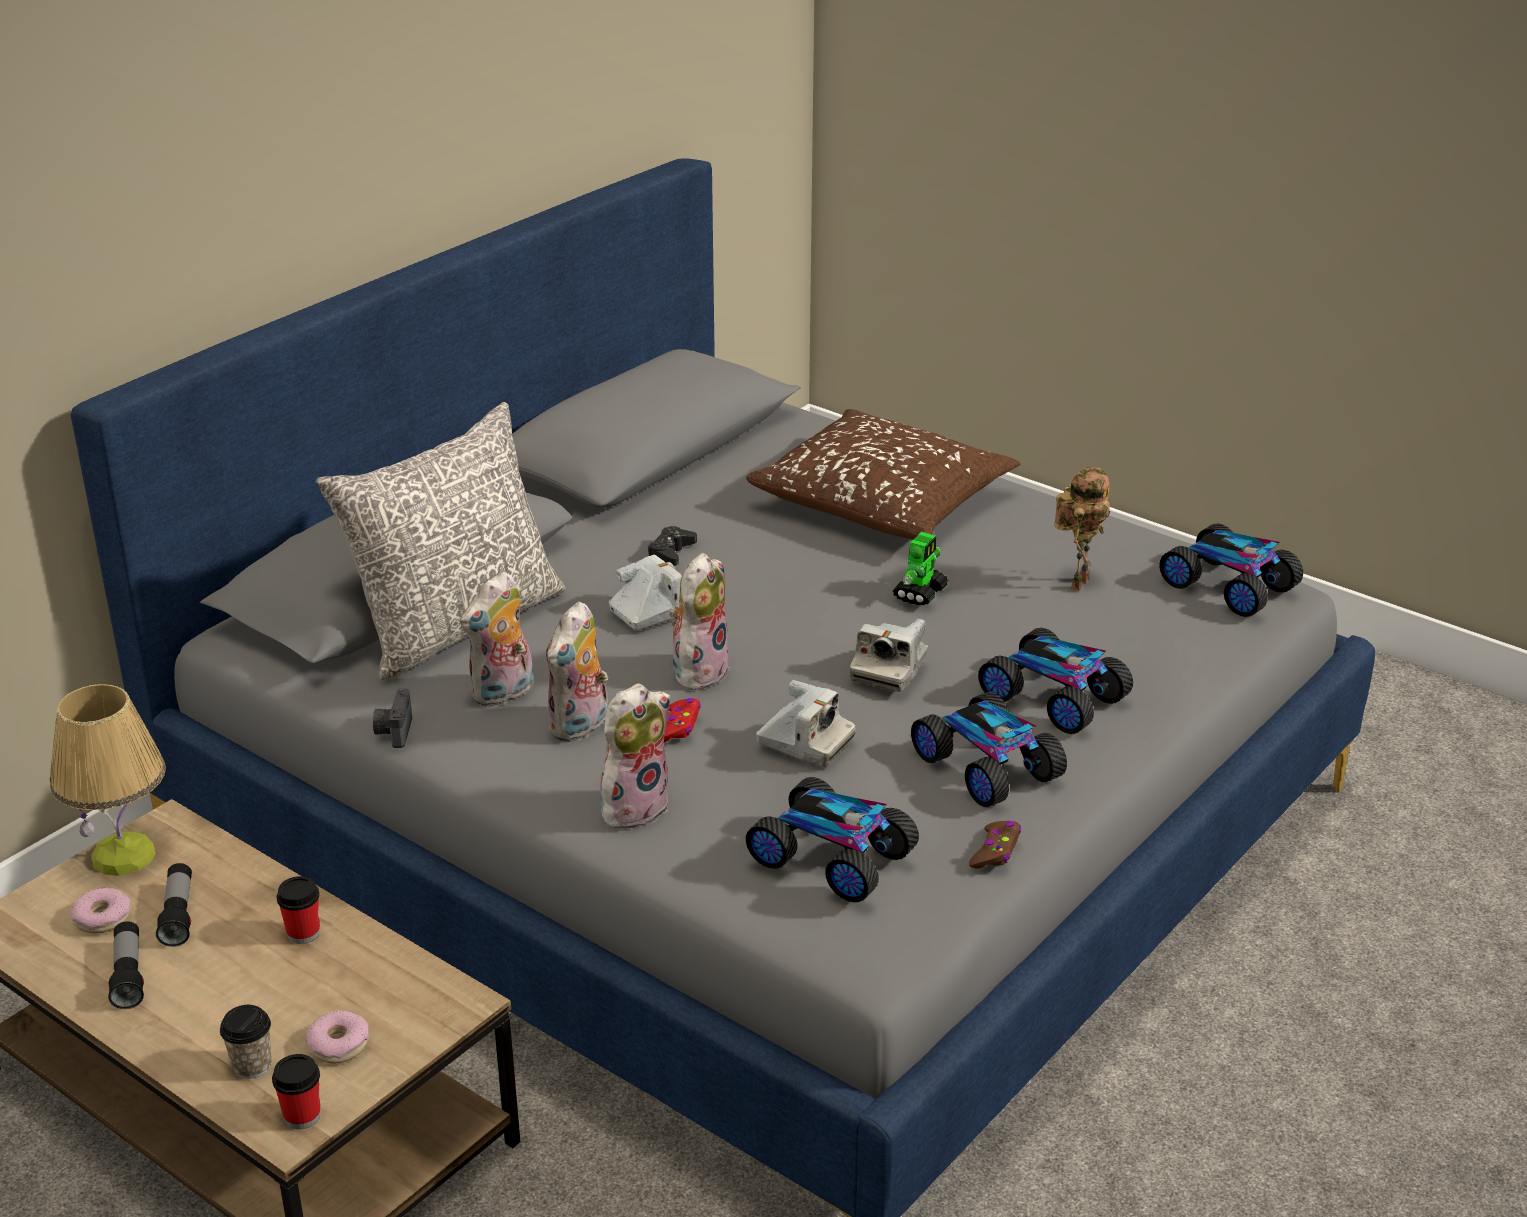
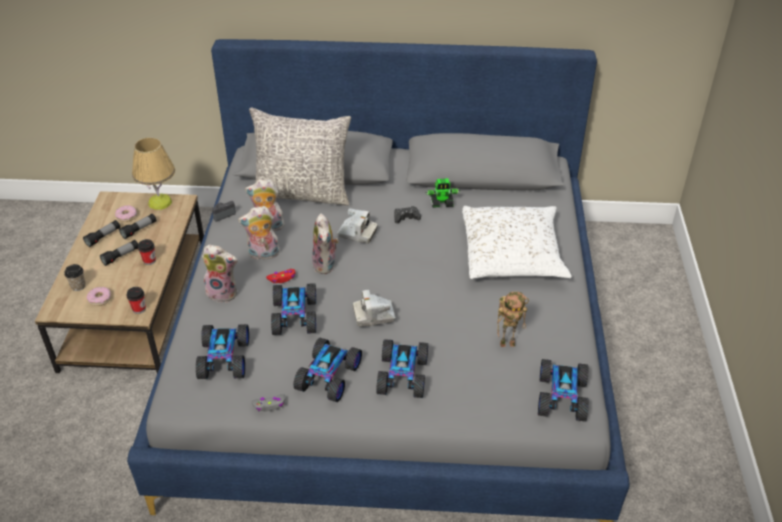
camera: 55 degrees right, 10 degrees up
cup [272,1054,320,1129] -> cup moved to [127,287,146,314]
plush toy [669,553,731,690] -> plush toy turned 90 degrees clockwise [312,213,339,274]
brown pillow [746,409,1020,540] -> white pillow [462,206,572,279]
camera [756,680,856,767] -> toy car [271,283,316,335]
toy robot [893,532,949,605] -> toy robot moved to [425,178,460,208]
brown game controller [969,821,1021,869] -> grey game controller [252,394,286,412]
none -> flashlight [100,240,138,266]

